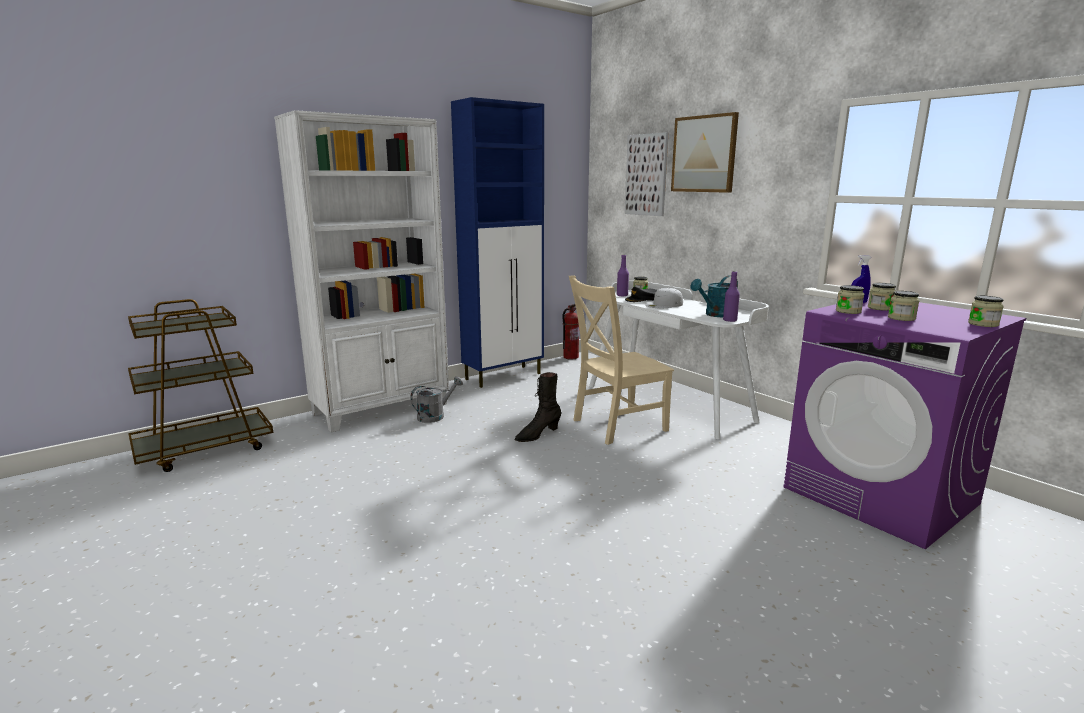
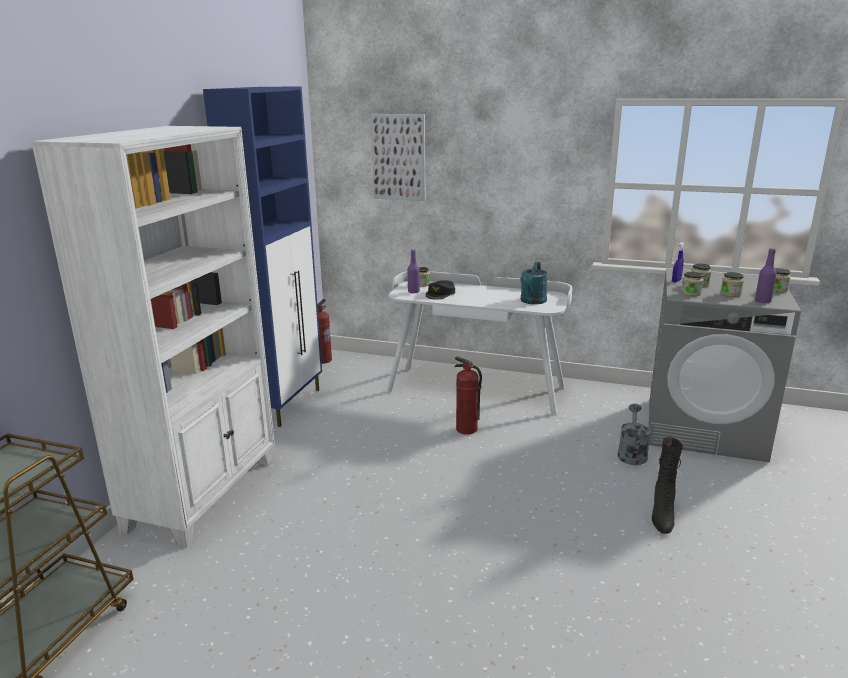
camera: 35 degrees left, 5 degrees up
grey watering can [410,376,463,423] -> grey watering can moved to [618,404,651,465]
black boot [515,372,561,442] -> black boot moved to [652,437,683,534]
beige chair [569,276,674,445] -> fire extinguisher [454,356,482,435]
white cap [645,288,683,308] -> none
picture [671,112,739,193] -> none
purple bottle [723,271,740,322] -> purple bottle moved to [755,248,777,303]
purple washing machine [784,297,1026,549] -> grey washing machine [649,269,801,462]

